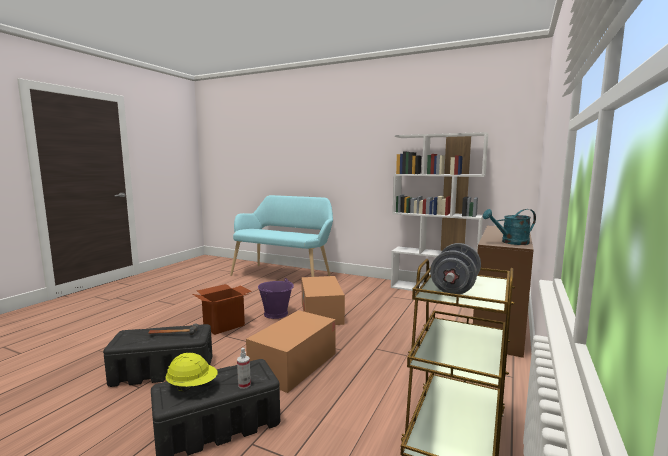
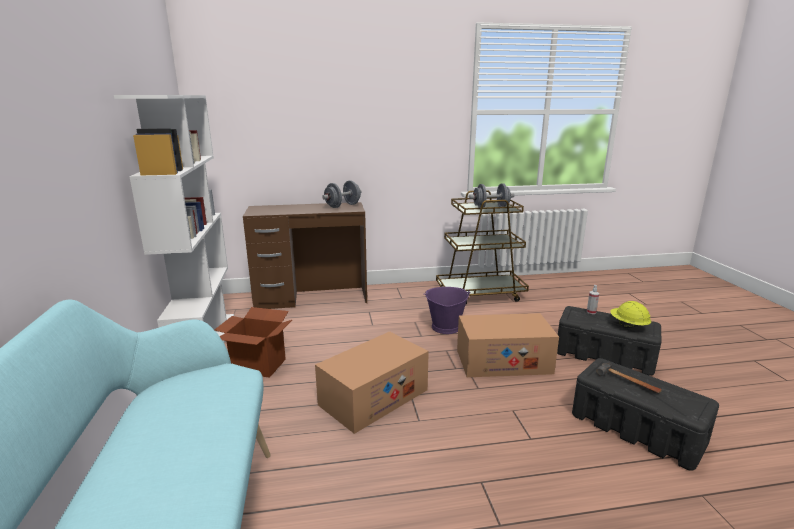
camera: 125 degrees left, 10 degrees up
cardboard box [193,284,252,335] -> cardboard box moved to [214,307,292,378]
purple bucket [258,278,294,319] -> purple bucket moved to [424,287,470,334]
turquoise watering can [483,209,536,245] -> grey dumbbell [322,180,362,208]

